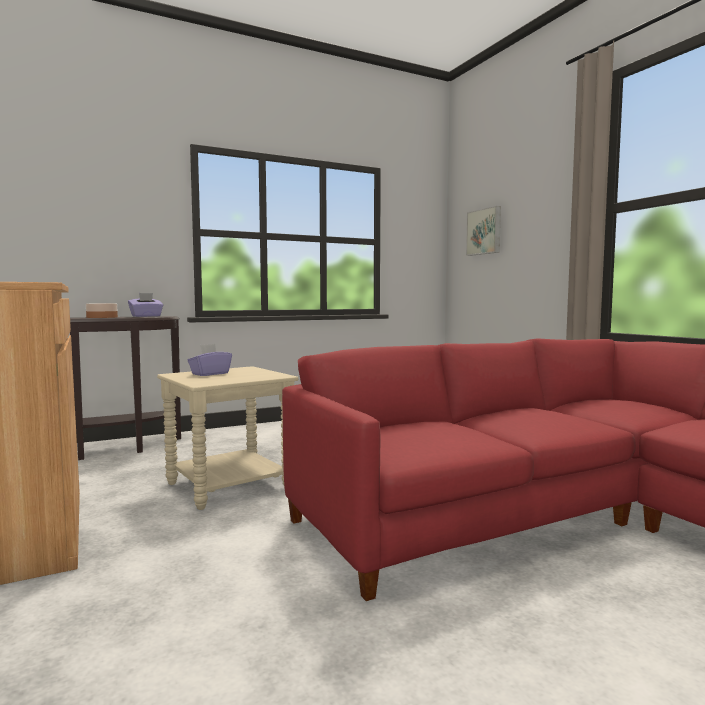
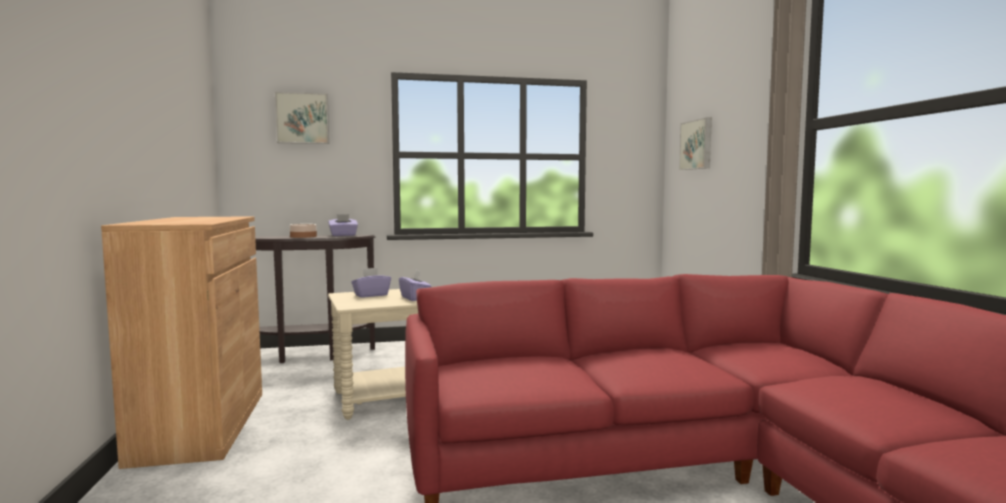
camera: 15 degrees right, 0 degrees up
none -> picture [275,92,329,144]
none -> purple tissue box [399,270,432,301]

